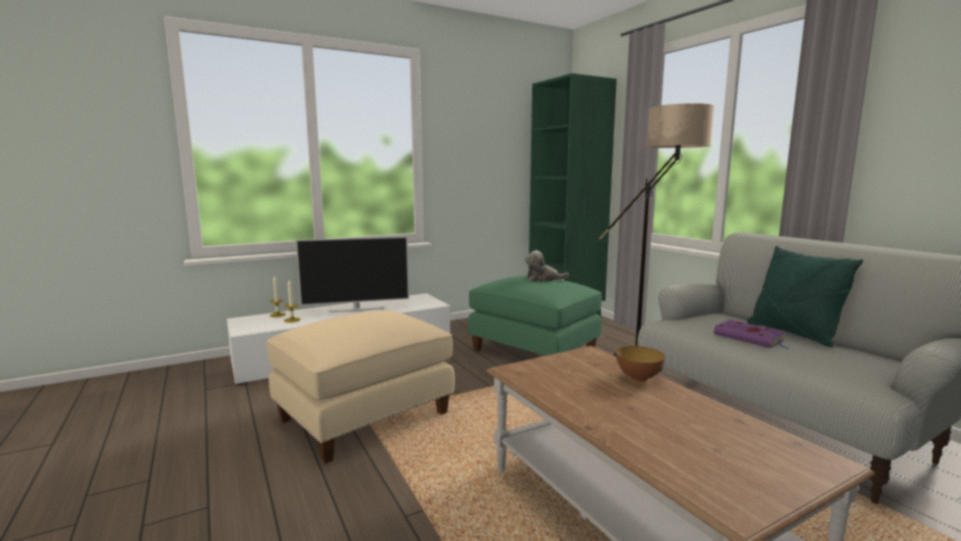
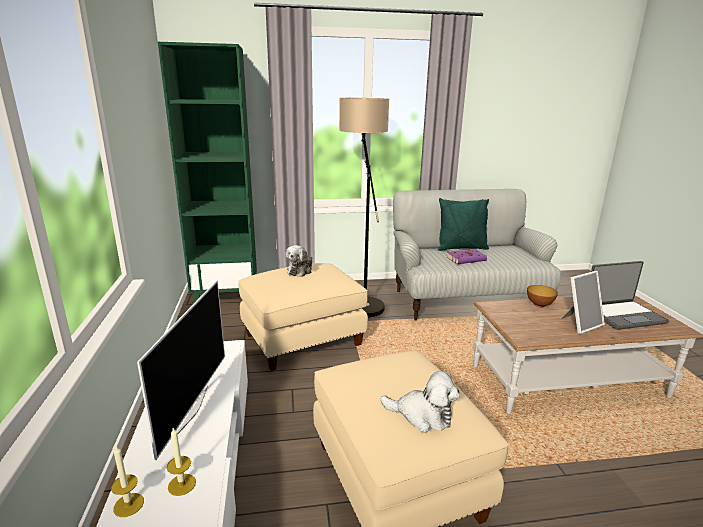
camera: 70 degrees left, 10 degrees up
green ottoman [468,276,602,356] -> beige ottoman [238,263,368,371]
none -> plush toy [381,371,460,432]
none -> picture frame [560,271,605,334]
none -> laptop [591,261,669,330]

